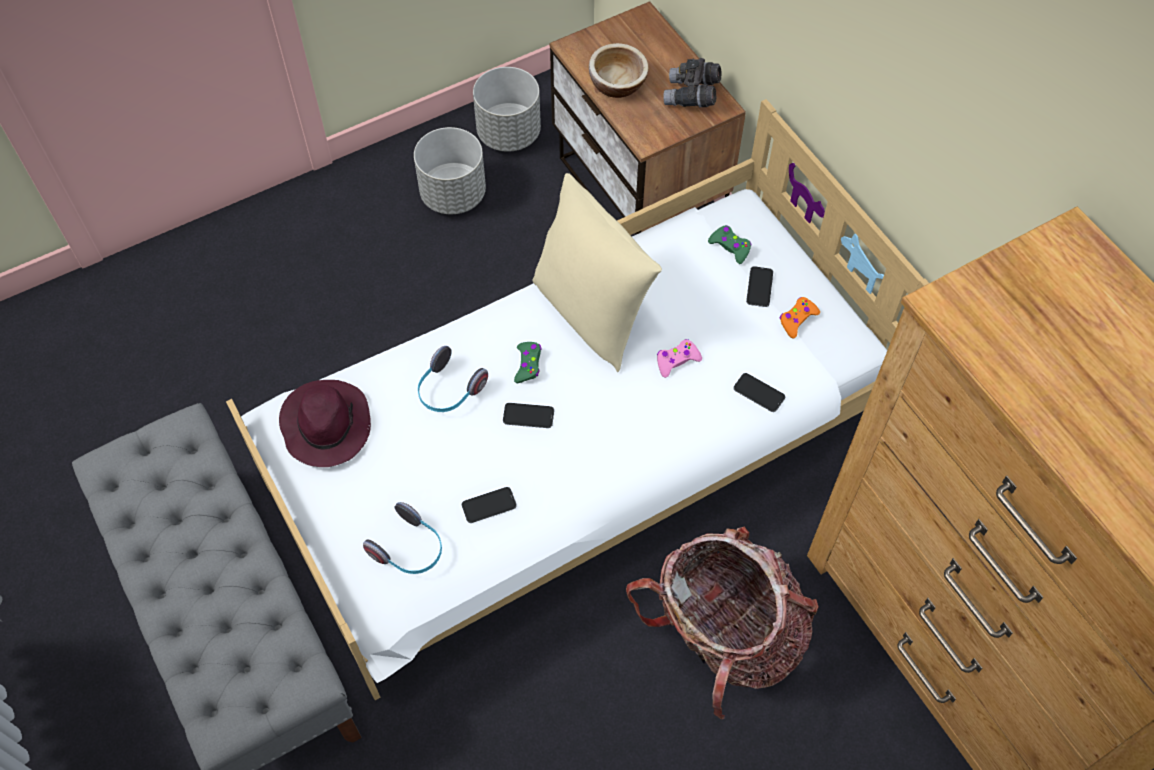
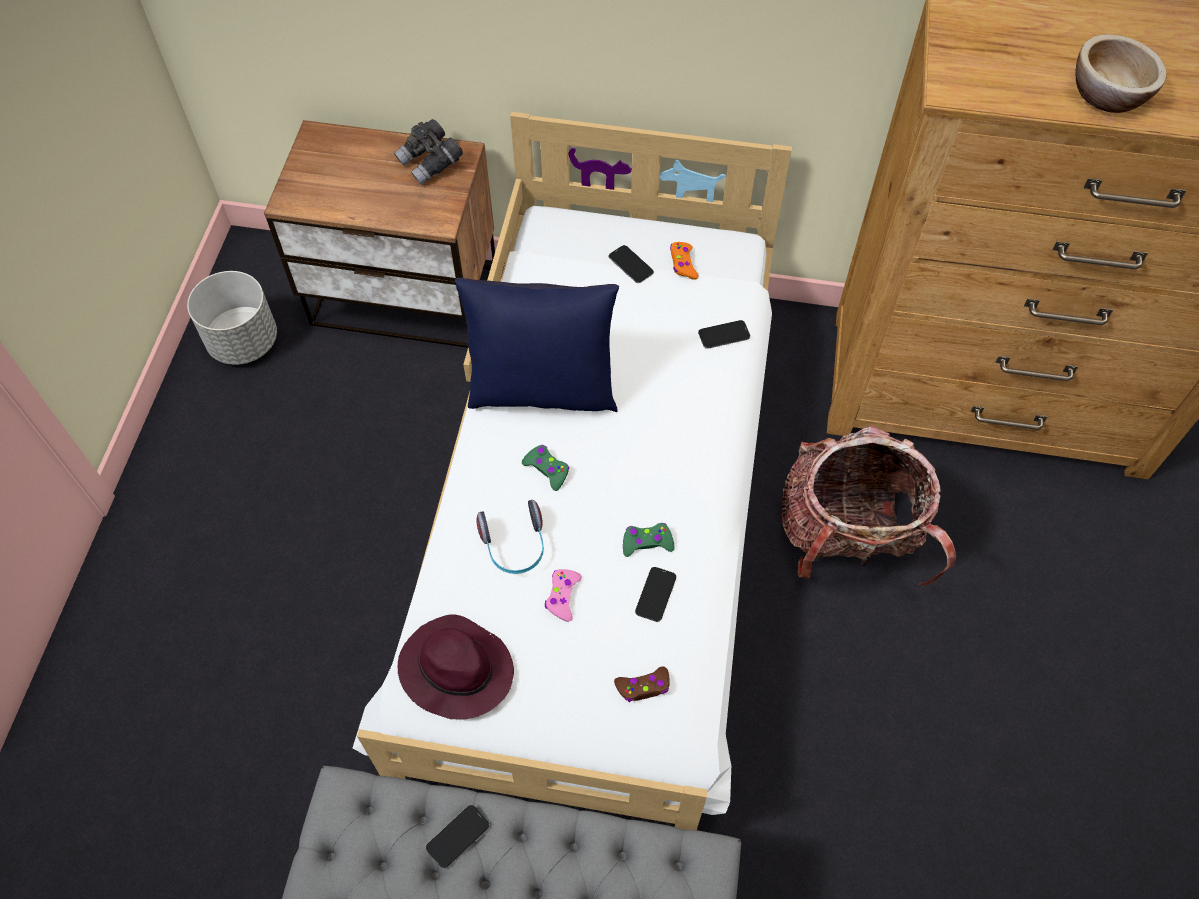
camera: 50 degrees left, 0 degrees up
headphones [363,502,442,574] -> brown game controller [614,667,670,702]
grey planter [414,127,486,214] -> none
phone [503,403,554,428] -> phone moved to [426,805,490,869]
beige pillow [532,173,662,372] -> blue pillow [455,278,619,412]
bowl [589,43,649,98] -> bowl moved to [1076,34,1167,113]
pink game controller [657,339,702,378] -> pink game controller moved to [545,569,582,622]
green game controller [708,225,752,264] -> green game controller moved to [623,523,675,557]

